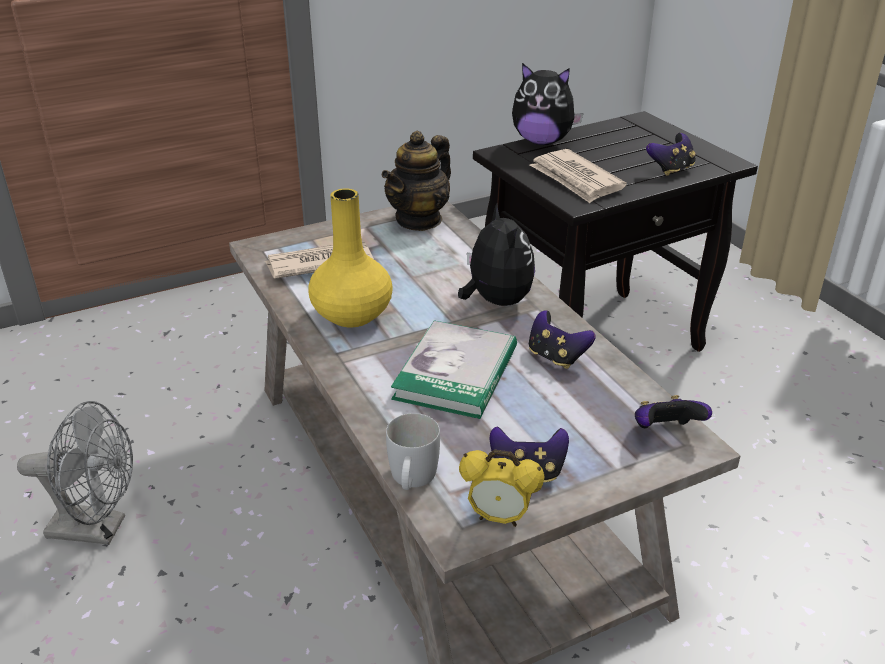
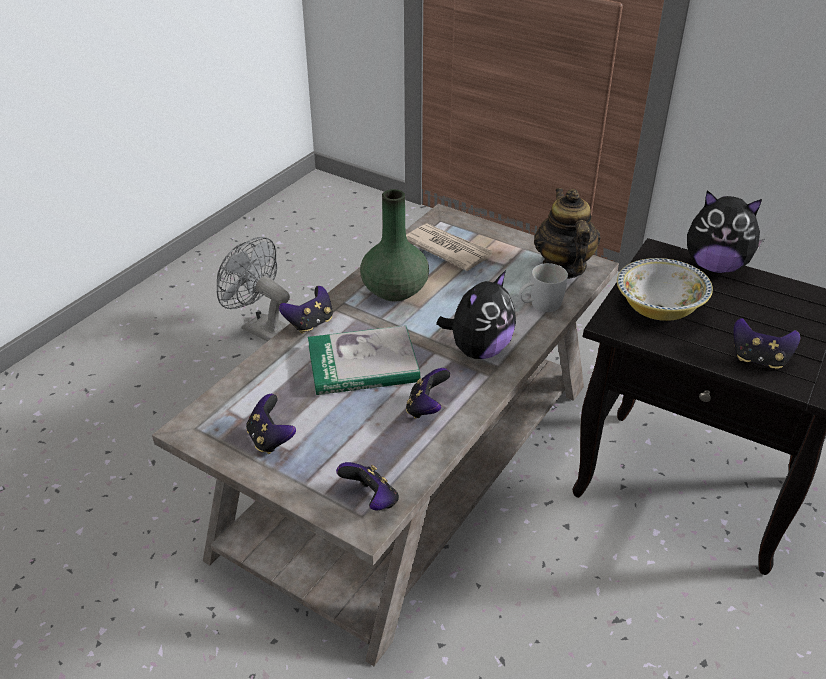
camera: 60 degrees right, 5 degrees up
grey fan [17,401,133,545] -> grey fan turned 150 degrees clockwise [217,237,290,342]
yellow vase [308,188,393,327] -> green vase [360,189,429,301]
teapot [381,131,451,231] -> teapot turned 75 degrees clockwise [534,188,601,279]
white mug [386,413,440,490] -> white mug moved to [519,263,568,312]
alarm clock [459,450,545,527] -> none
plush toy [512,63,583,145] -> plush toy turned 60 degrees counterclockwise [687,190,764,273]
newspaper [530,149,627,203] -> bowl [617,258,713,321]
none -> game controller [279,286,333,334]

